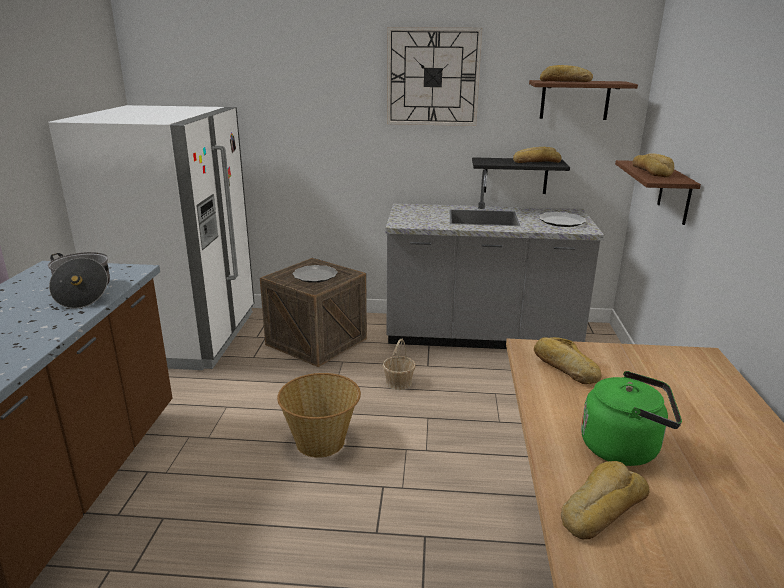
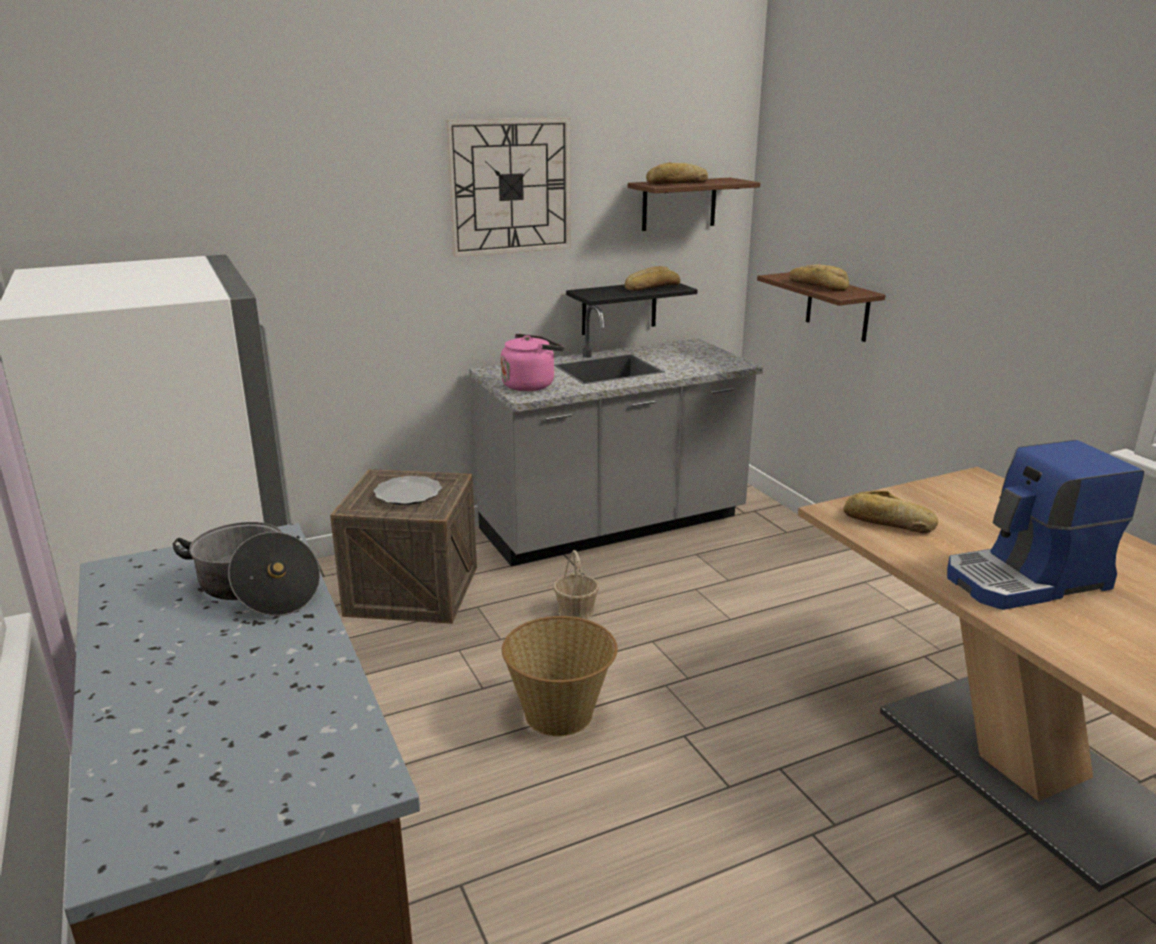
camera: 30 degrees left, 0 degrees up
plate [539,212,586,227] -> none
bread [561,461,650,540] -> none
green kettle [581,371,682,466] -> coffee machine [947,440,1144,610]
none -> pink kettle [501,334,564,391]

